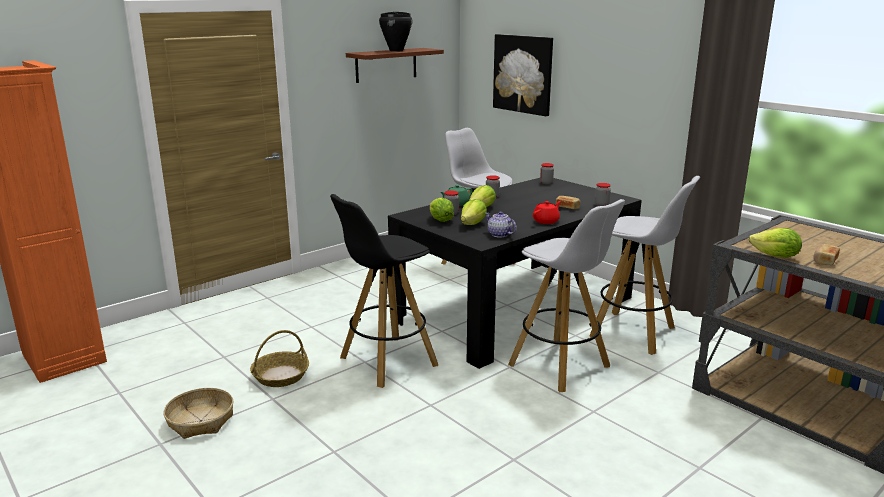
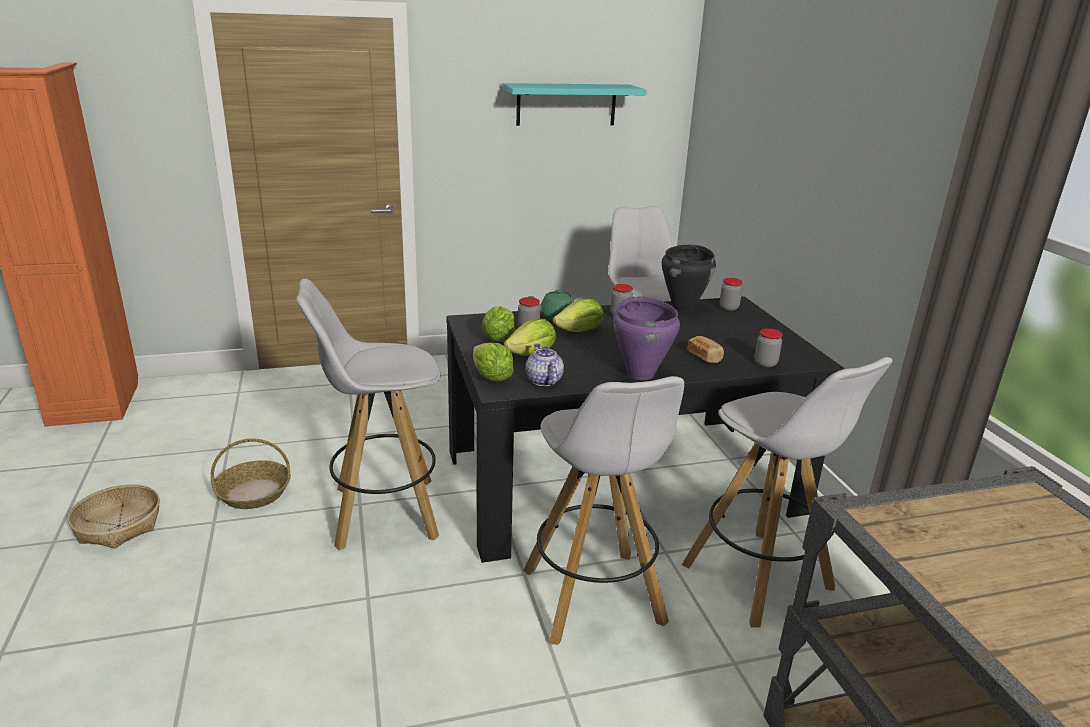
camera: 25 degrees right, 5 degrees up
black stool [330,194,438,388] -> white stool [296,279,441,550]
brown shelf [346,48,444,83] -> turquoise shelf [502,83,647,126]
black cooking pot [379,12,412,52] -> black cooking pot moved to [662,245,716,312]
picture [493,34,553,116] -> none
red teapot [533,201,561,224] -> purple cooking pot [613,297,680,380]
lettuce [749,228,802,258] -> lettuce moved to [473,342,514,382]
bread [813,244,840,265] -> none

